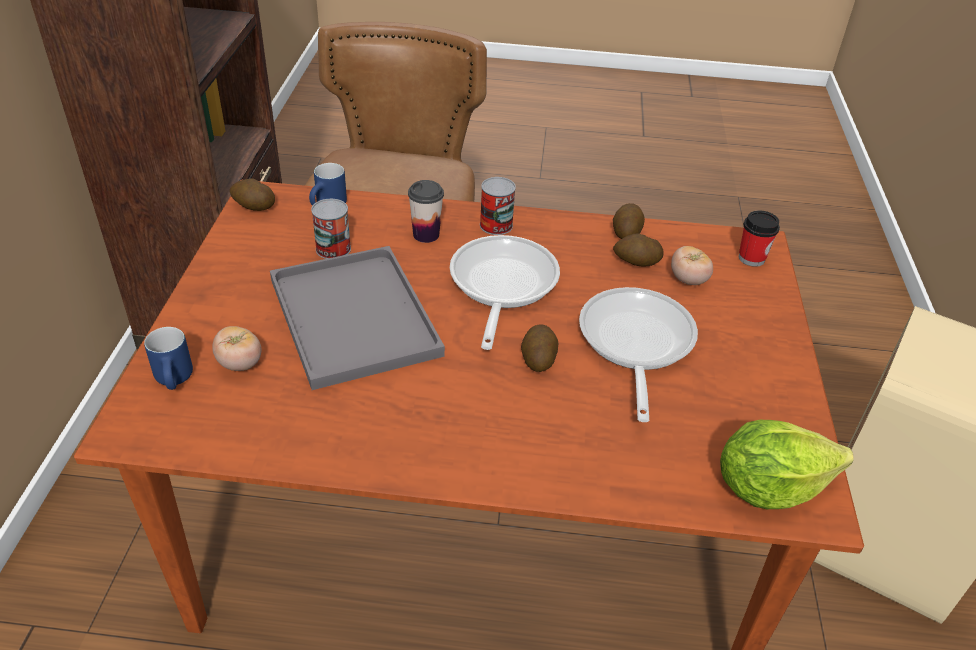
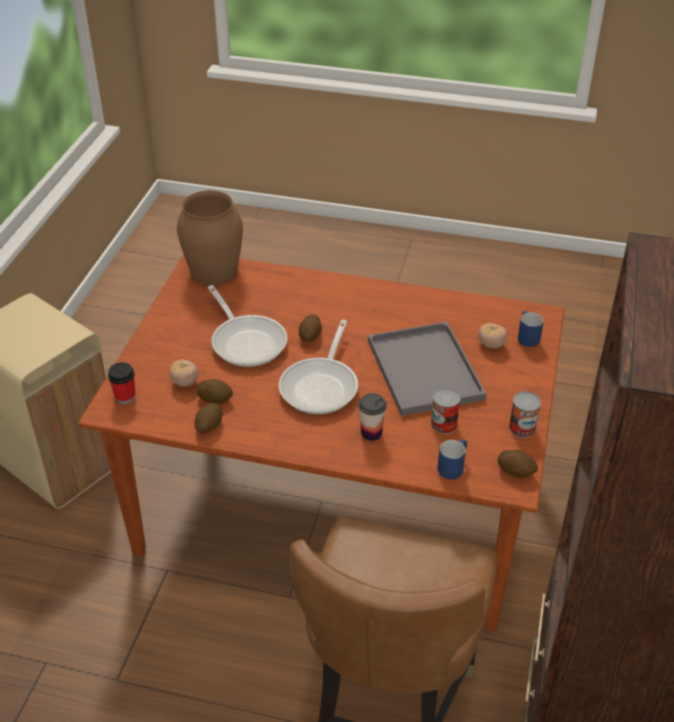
camera: 170 degrees left, 0 degrees up
can [480,177,516,235] -> can moved to [509,391,541,438]
frying pan [579,287,698,422] -> frying pan turned 45 degrees counterclockwise [207,285,287,367]
lettuce [720,420,854,509] -> brown vase [177,190,243,285]

